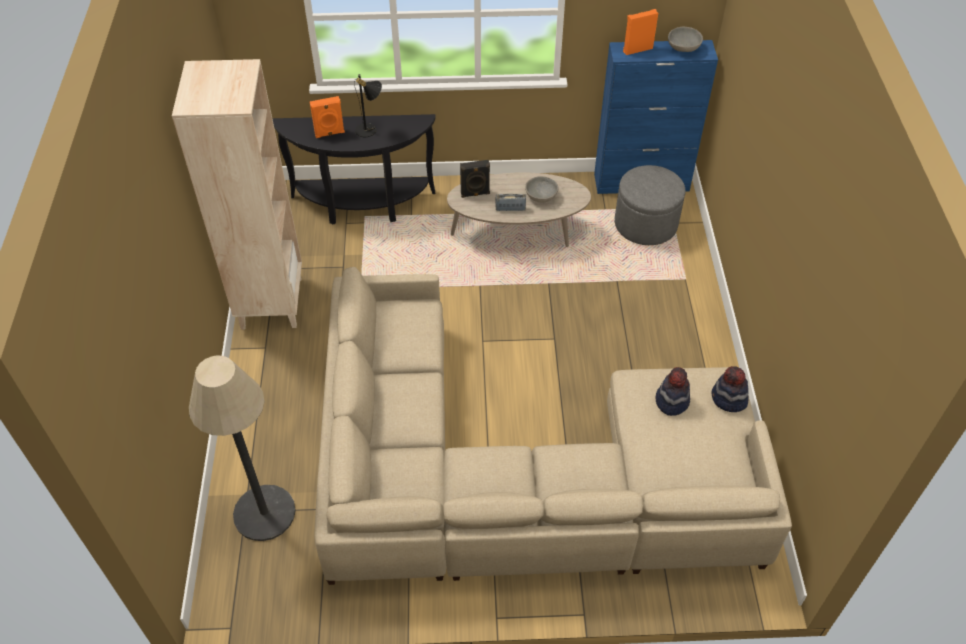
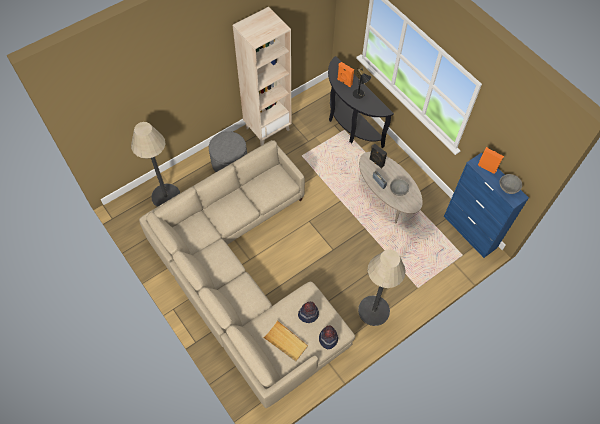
camera: 55 degrees right, 10 degrees up
grey ottoman [615,165,685,245] -> grey ottoman moved to [209,131,247,172]
none -> beige tray [263,320,308,361]
none -> floor lamp [358,249,406,326]

